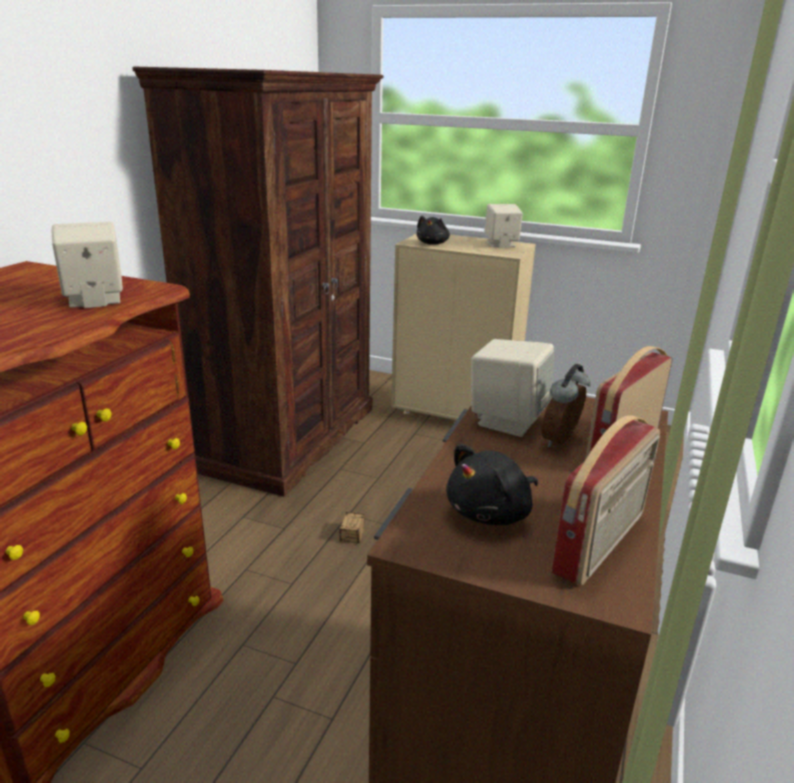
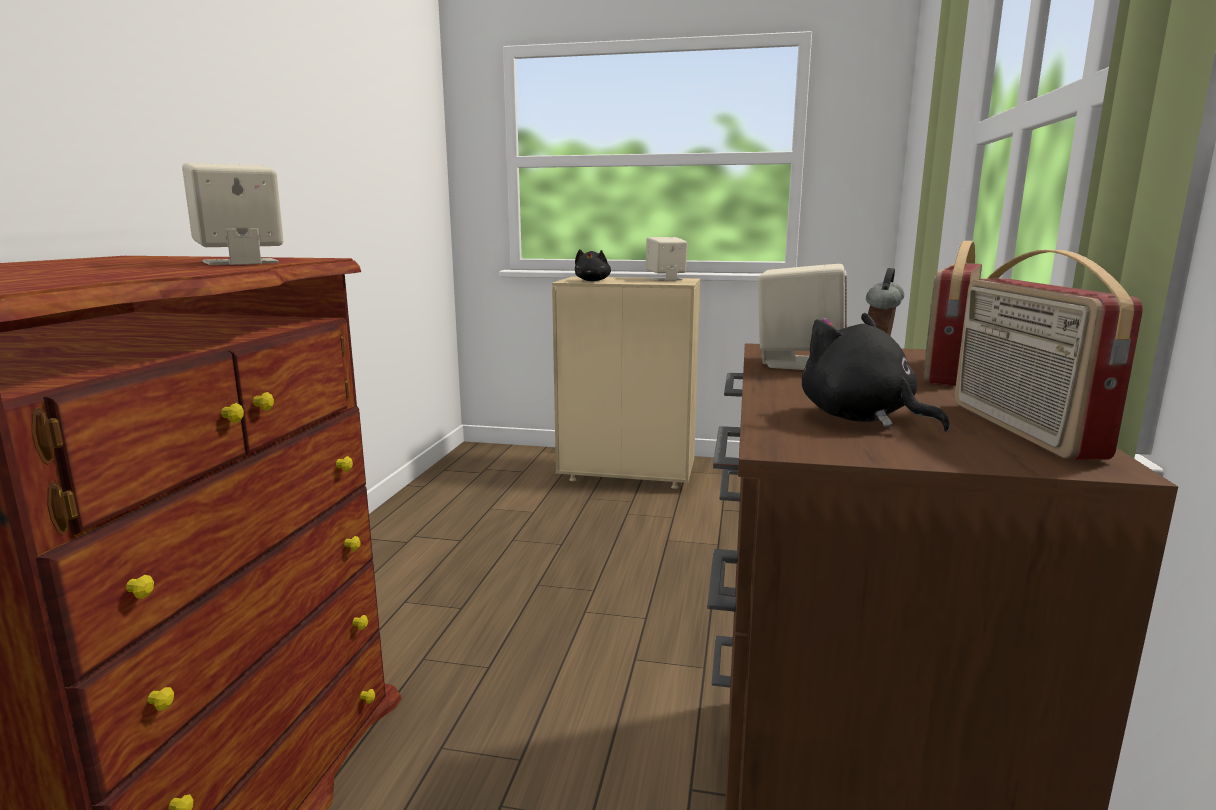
camera: 10 degrees left, 10 degrees down
brown wardrobe [132,67,384,497] -> none
storage box [339,512,365,543] -> none
black plush toy [446,444,538,525] -> black plush toy turned 105 degrees clockwise [801,313,950,432]
radio [552,415,660,585] -> radio turned 150 degrees clockwise [954,250,1143,460]

